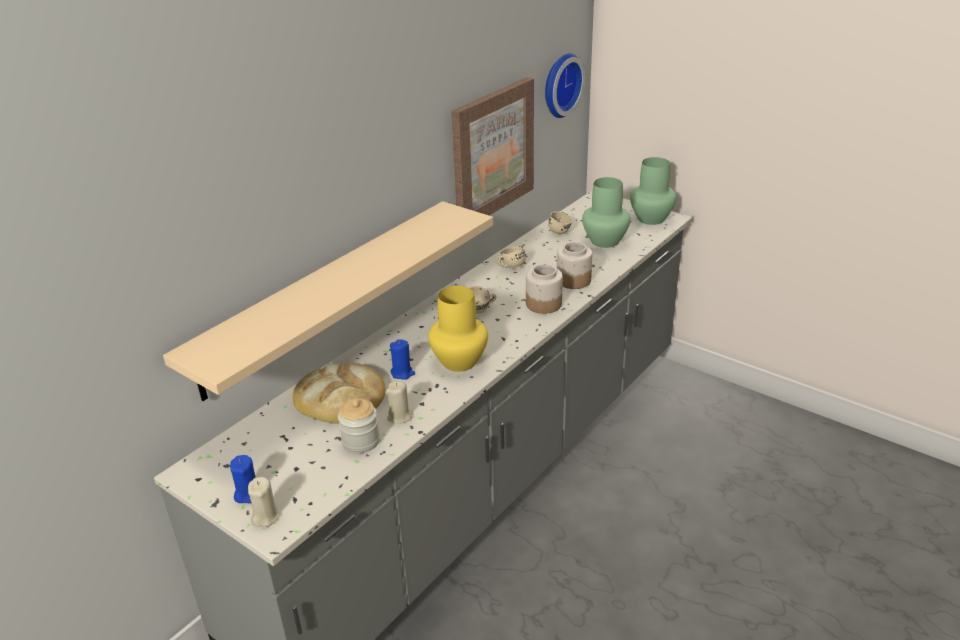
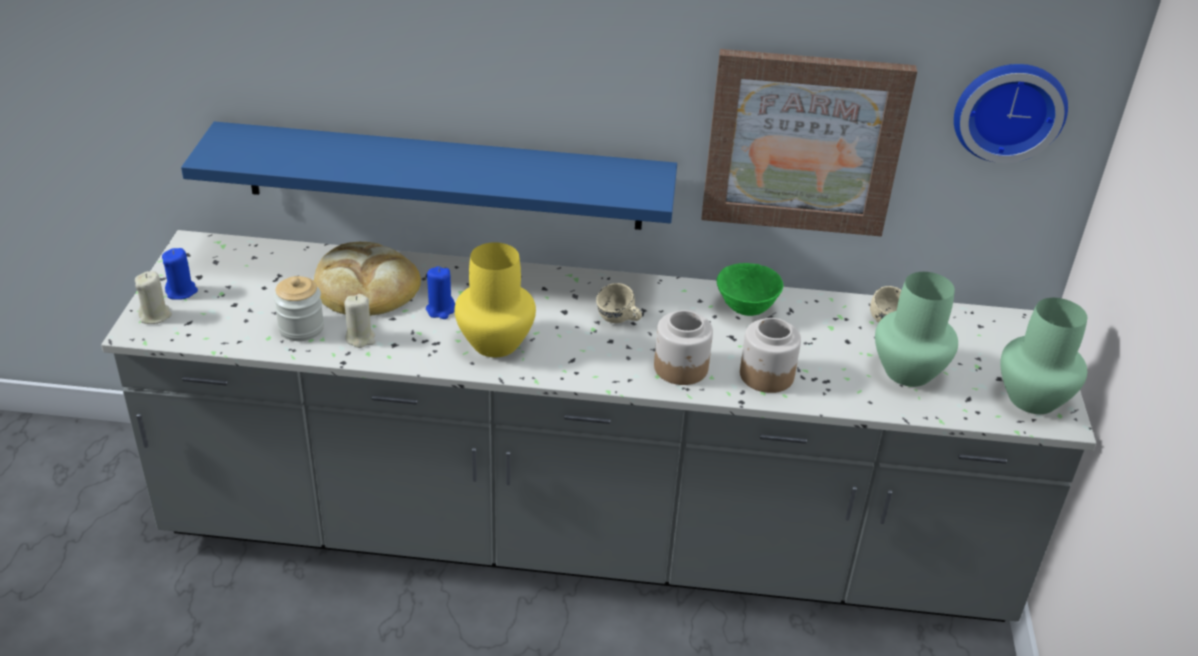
camera: 55 degrees right, 5 degrees up
beige shelf [163,201,493,401] -> blue shelf [181,122,677,230]
beige mug [497,246,526,268] -> green bowl [717,263,783,316]

